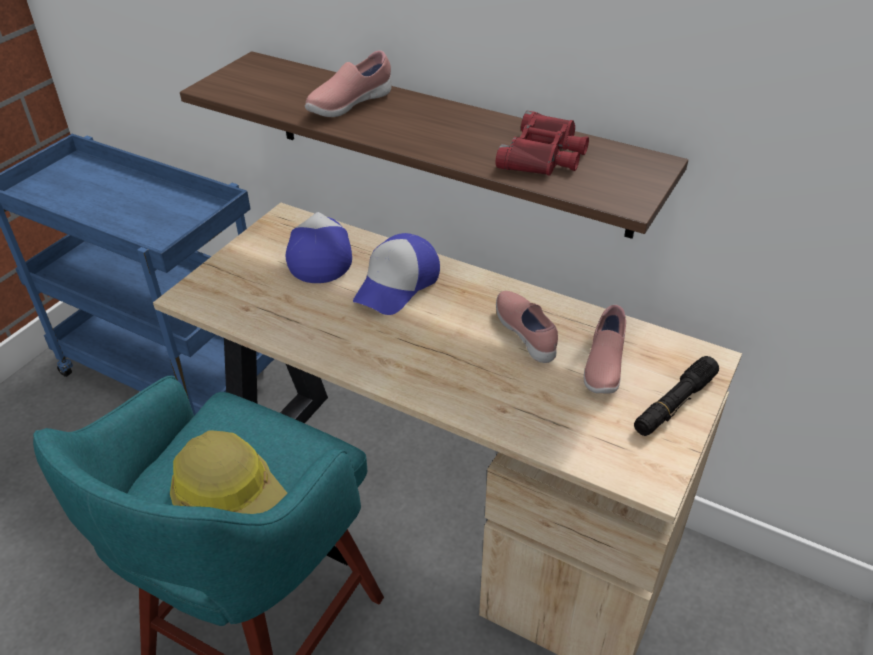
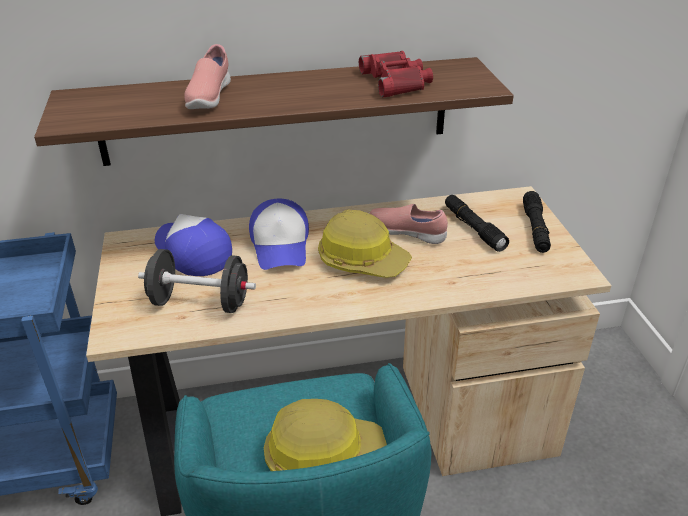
camera: 40 degrees left, 5 degrees down
pink shoe [584,305,626,394] -> black flashlight [445,195,509,252]
none -> black dumbbell [138,249,256,313]
none -> hard hat [318,210,412,278]

